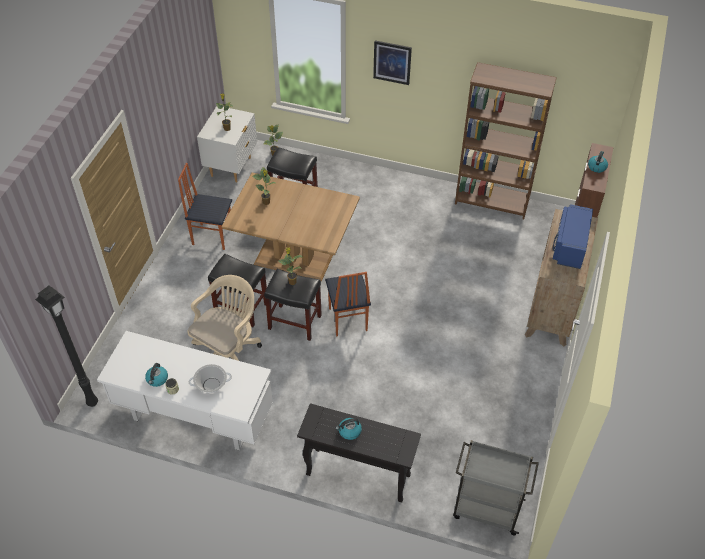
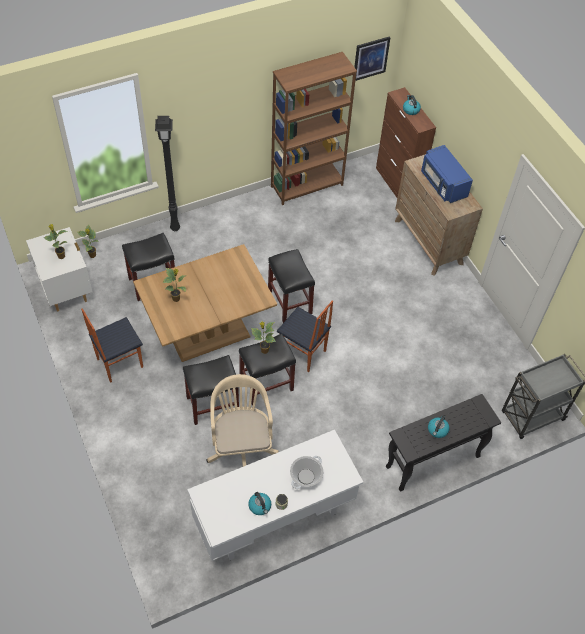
camera: 45 degrees left, 5 degrees up
black floor lamp [35,286,98,407] -> black floor lamp moved to [155,116,180,231]
picture [373,40,412,85] -> picture moved to [355,36,391,81]
none -> black stool [268,249,315,323]

